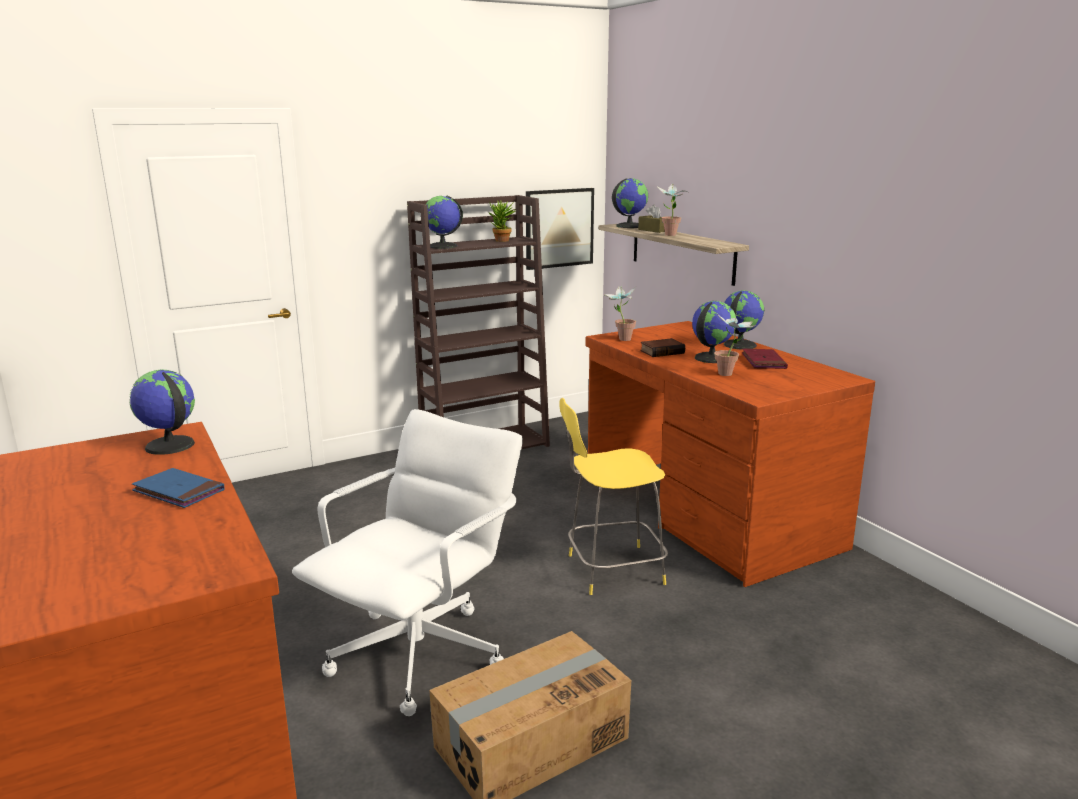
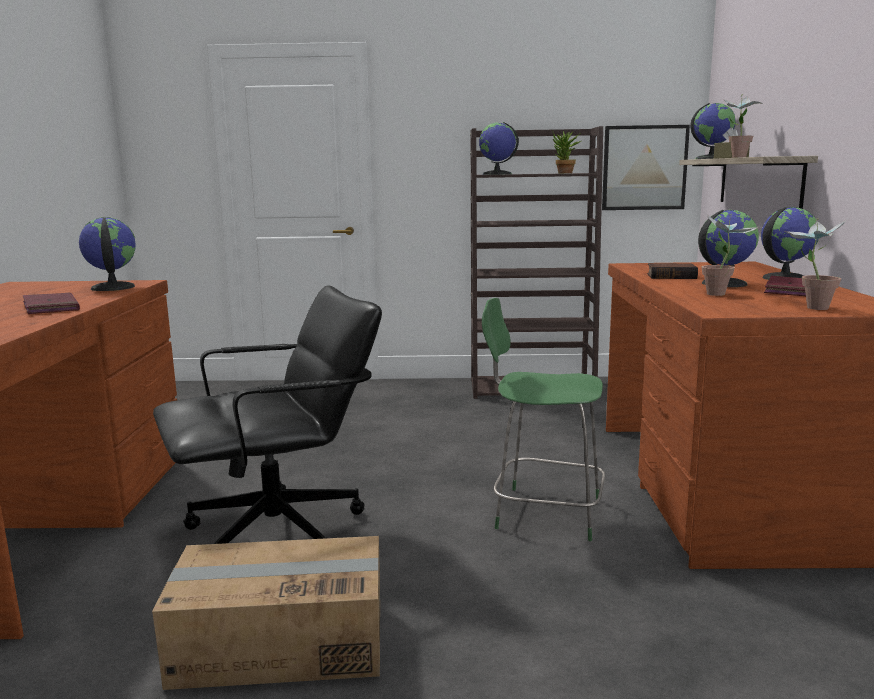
camera: 30 degrees right, 5 degrees down
blue book [132,468,225,508] -> red book [23,292,80,314]
white office chair [292,409,523,716] -> black office chair [153,285,382,544]
yellow stool [559,398,668,595] -> green stool [482,298,605,541]
potted plant [603,286,636,341] -> potted plant moved to [783,218,847,310]

